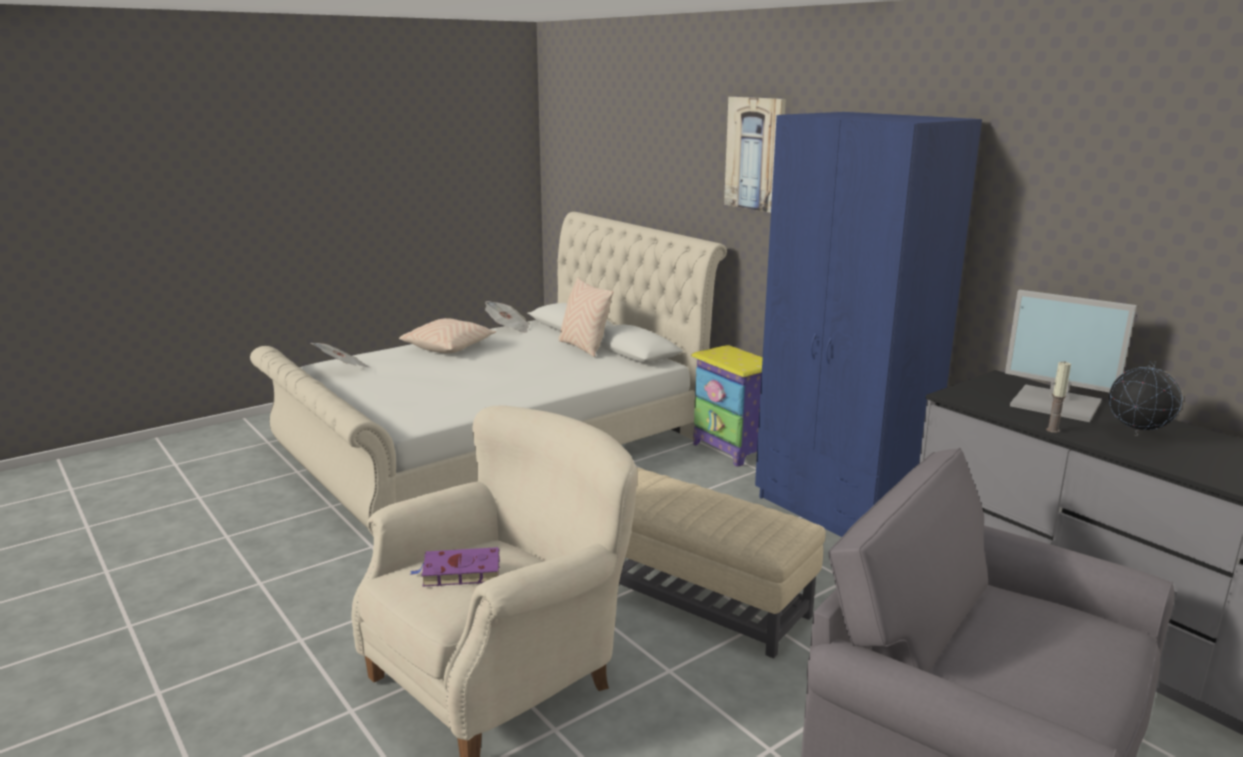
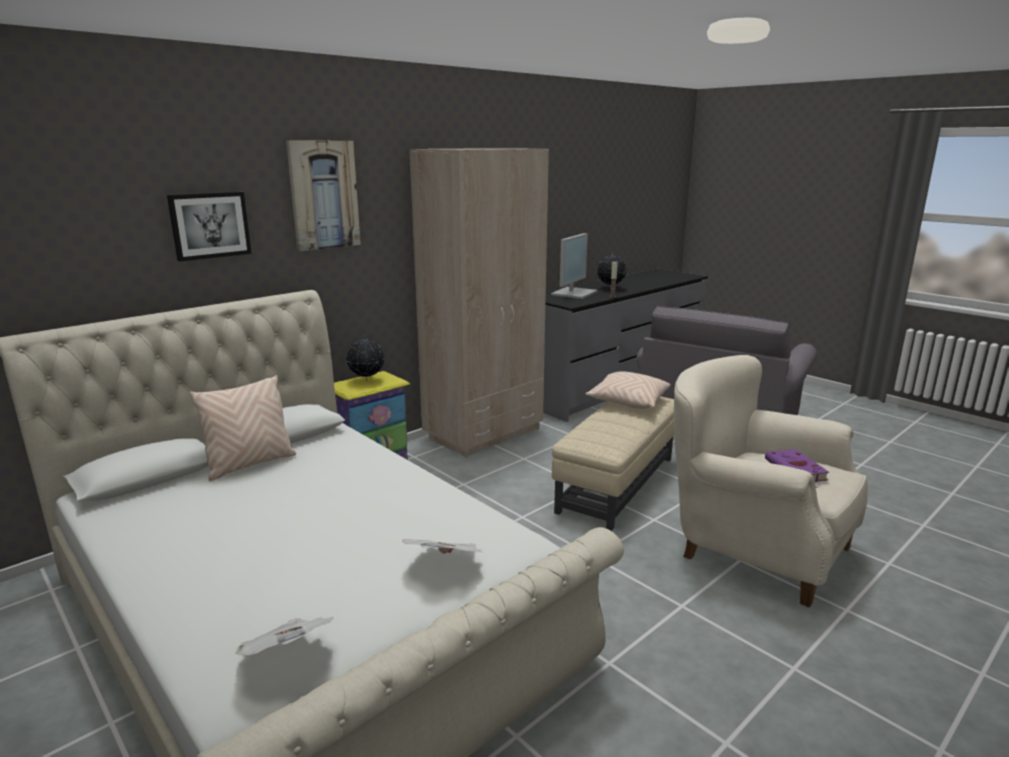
camera: 95 degrees left, 0 degrees up
beige pillow [399,318,496,353] -> beige pillow moved to [586,371,671,409]
newspaper [485,301,530,333] -> newspaper moved to [402,539,483,554]
blue wardrobe [755,112,982,537] -> beige wardrobe [409,148,549,458]
none -> picture [167,192,252,261]
none -> globe [346,335,384,381]

